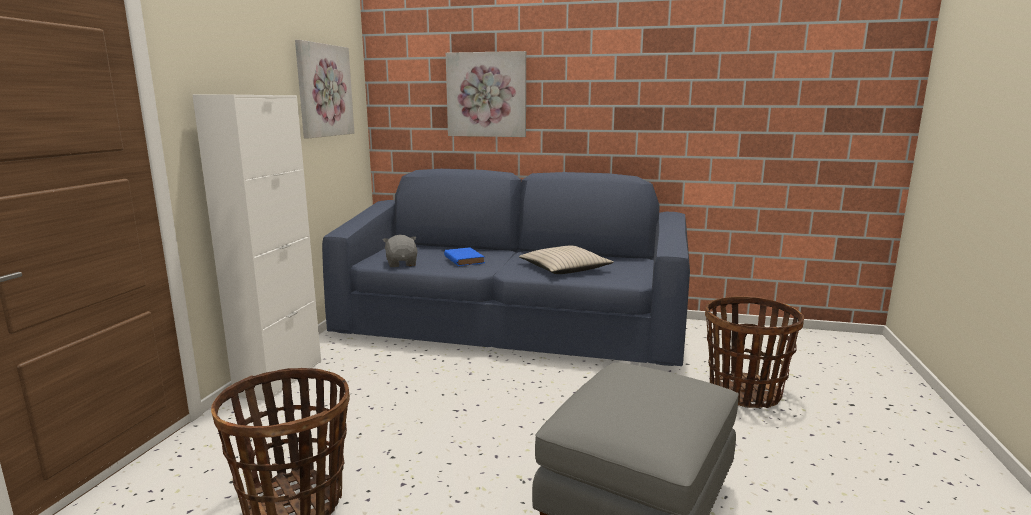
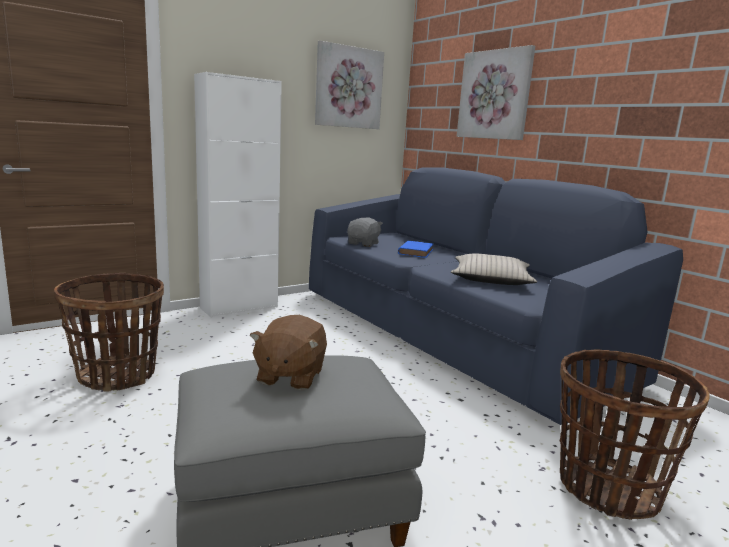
camera: 40 degrees right, 0 degrees up
none -> brown plush toy [250,315,327,390]

